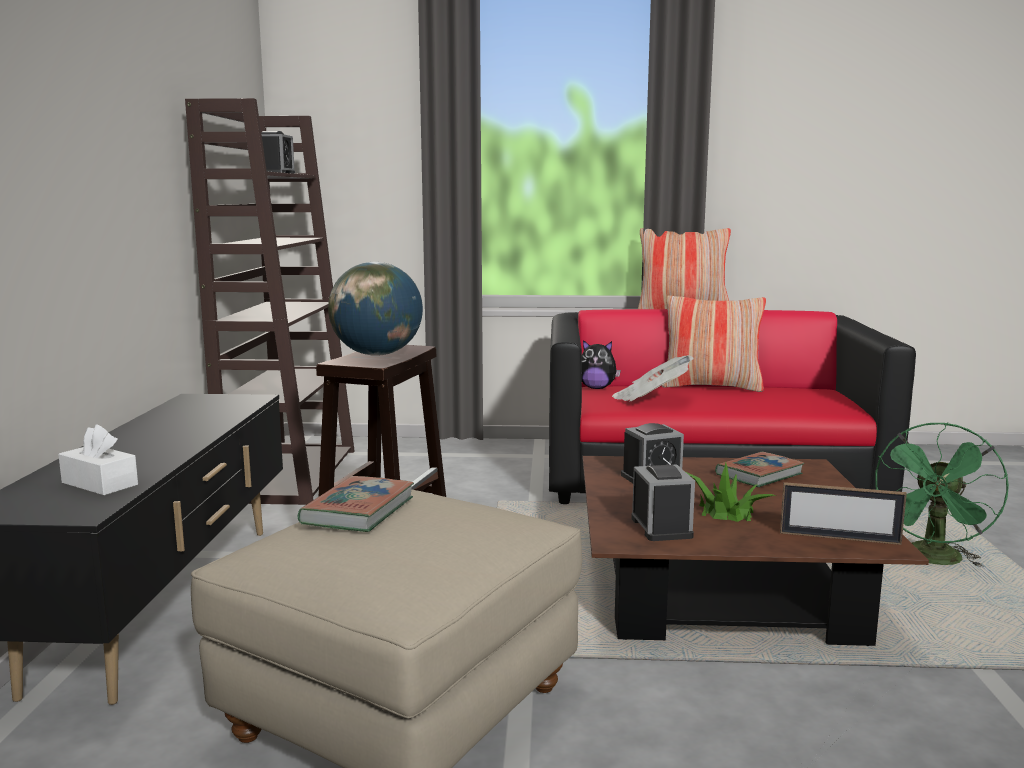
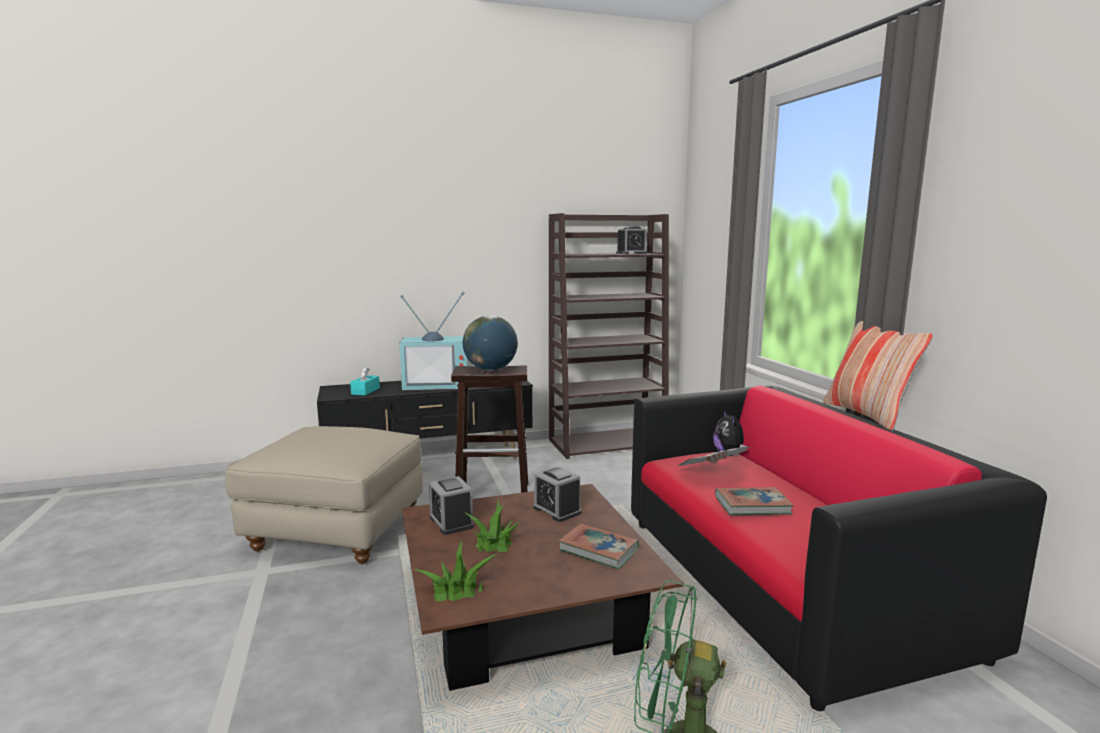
camera: 70 degrees right, 0 degrees up
white tissue box [58,424,138,496] -> turquoise tissue box [350,367,380,396]
book [298,476,414,532] -> book moved to [715,487,794,515]
alarm clock [631,464,695,541] -> alarm clock turned 90 degrees clockwise [429,476,474,535]
pillow [662,295,766,392] -> none
picture frame [780,482,907,545] -> potted plant [416,541,497,602]
none -> television [399,292,468,390]

